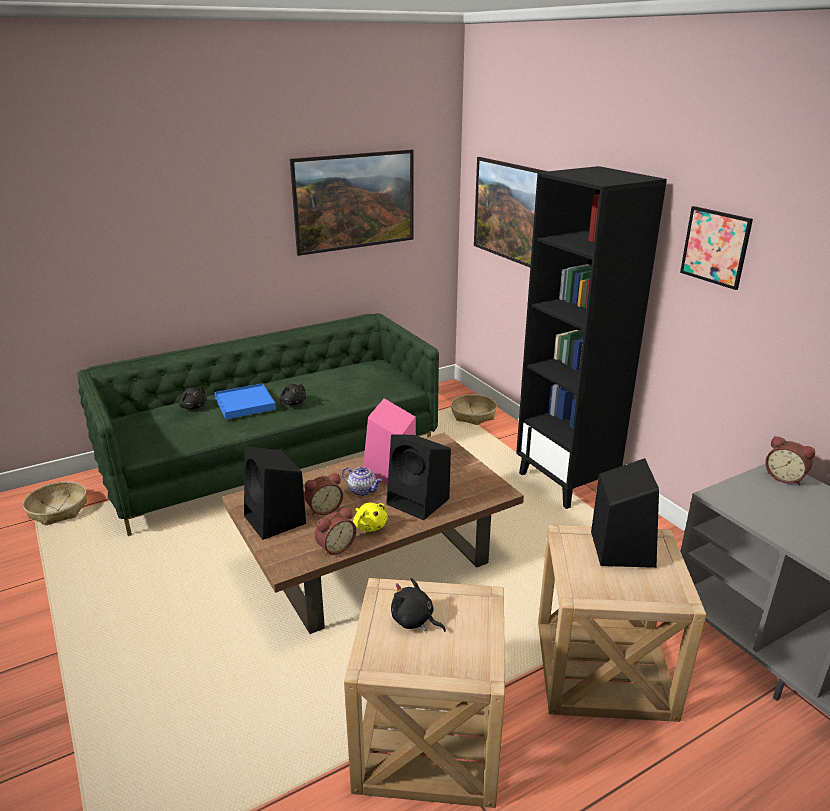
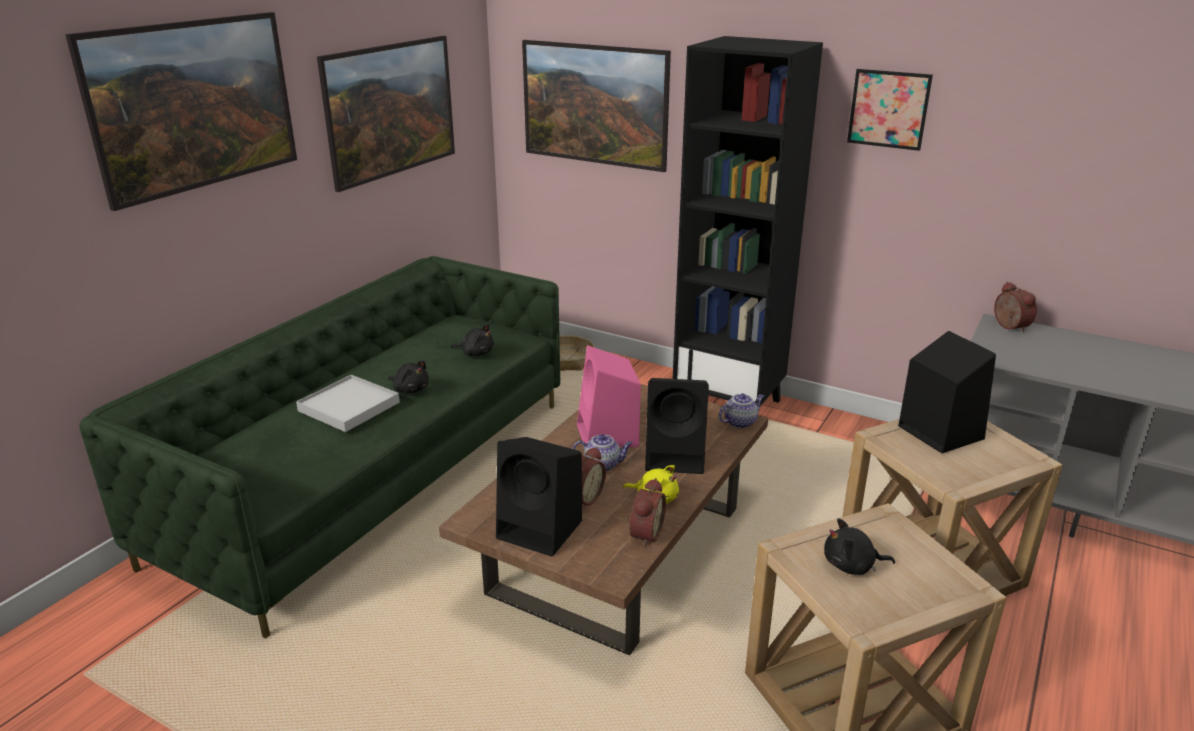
camera: 30 degrees left, 0 degrees up
basket [23,481,87,525] -> none
black plush toy [179,387,207,410] -> black plush toy moved to [451,325,494,356]
blue tray [215,383,276,419] -> white tray [296,375,400,432]
alarm clock [765,436,815,486] -> alarm clock turned 120 degrees counterclockwise [994,282,1037,333]
none -> picture [65,12,297,211]
none -> teapot [718,394,764,428]

